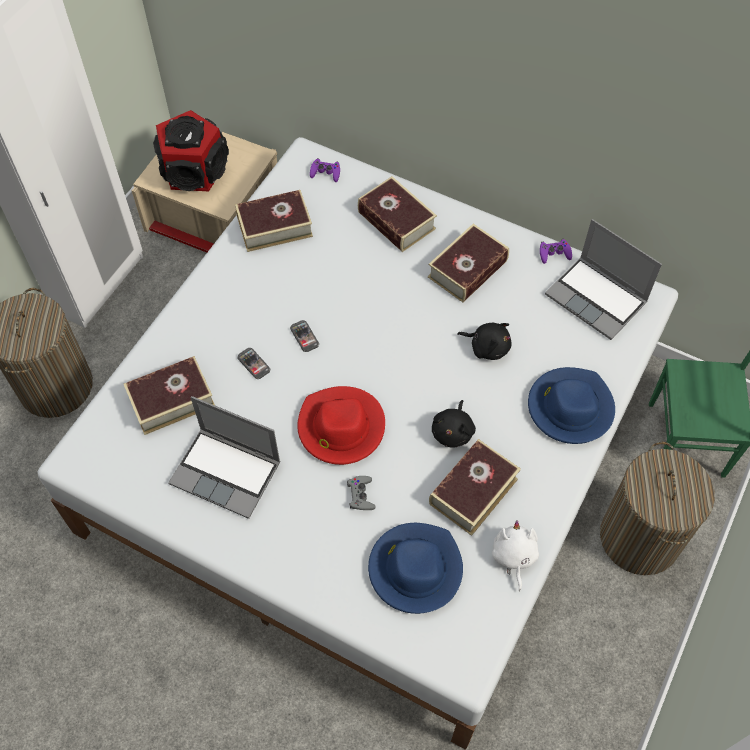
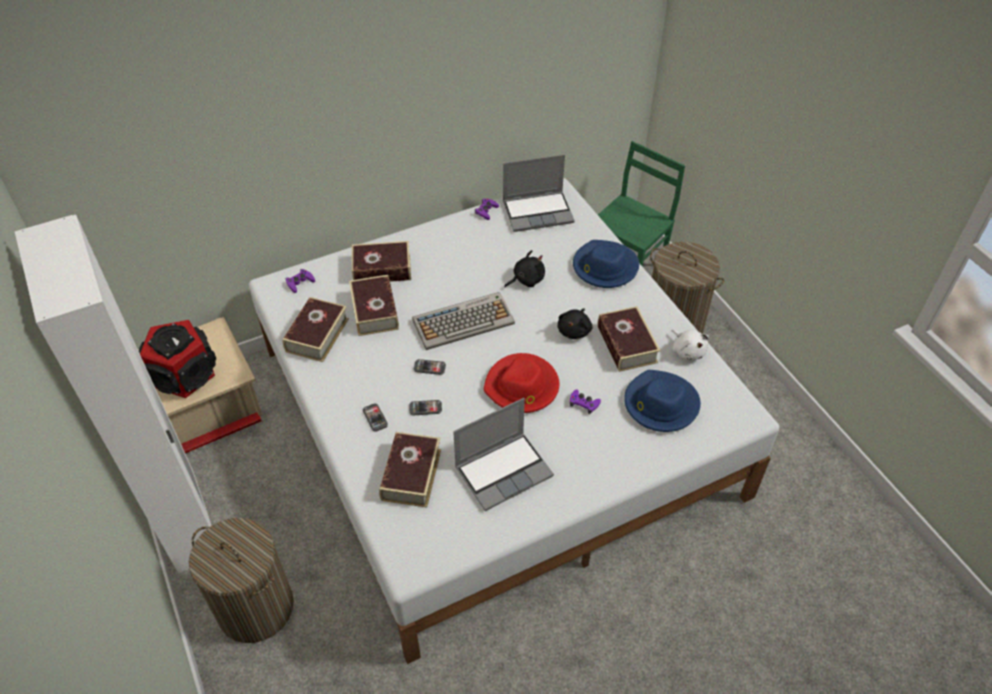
camera: 55 degrees left, 10 degrees down
grey game controller [347,476,376,510] -> purple game controller [570,389,601,414]
book [428,224,509,302] -> book moved to [349,275,399,336]
black plush toy [432,400,476,448] -> black plush toy turned 60 degrees clockwise [557,309,592,339]
white plush toy [492,520,539,591] -> white plush toy turned 150 degrees counterclockwise [672,329,709,360]
none -> phone [363,403,388,432]
none -> keyboard [412,292,515,350]

